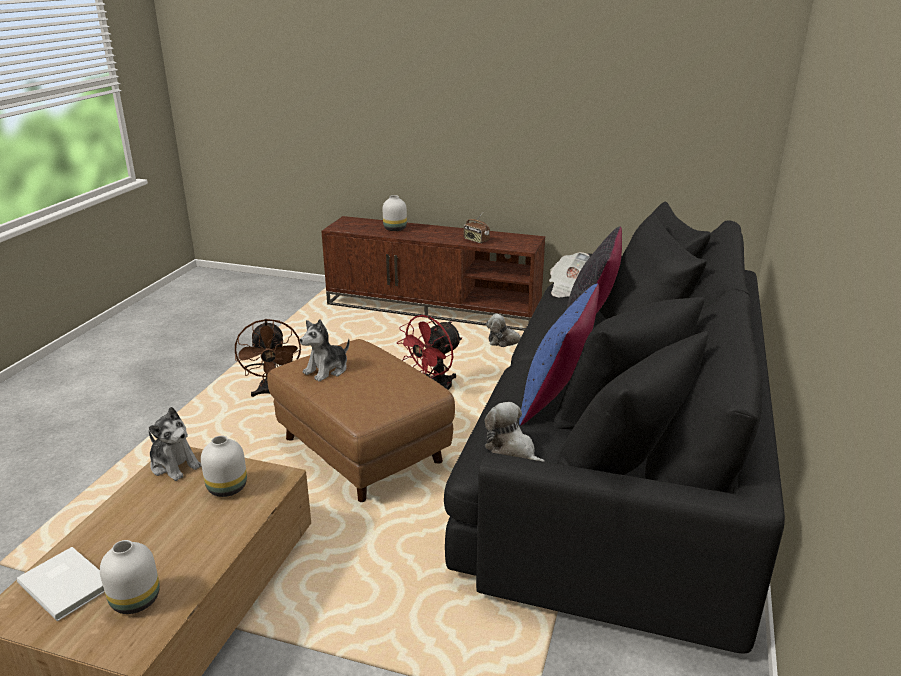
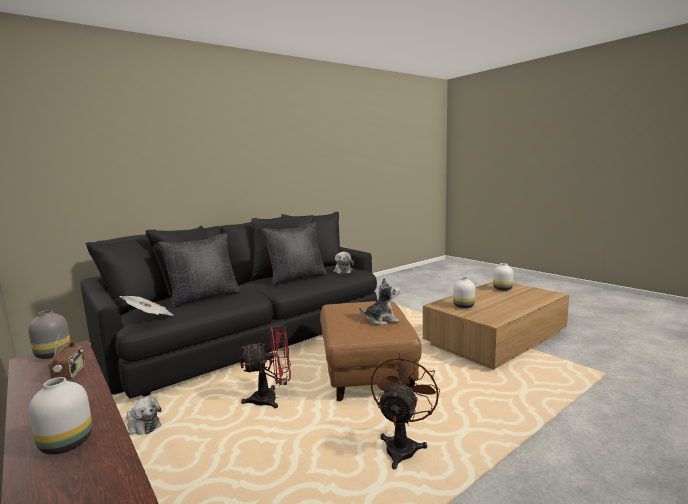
camera: 145 degrees left, 15 degrees down
white book [17,547,104,621] -> none
plush toy [148,407,202,481] -> none
blue pillow [519,284,599,426] -> black pillow [261,222,328,285]
none -> grey vase [28,310,71,359]

